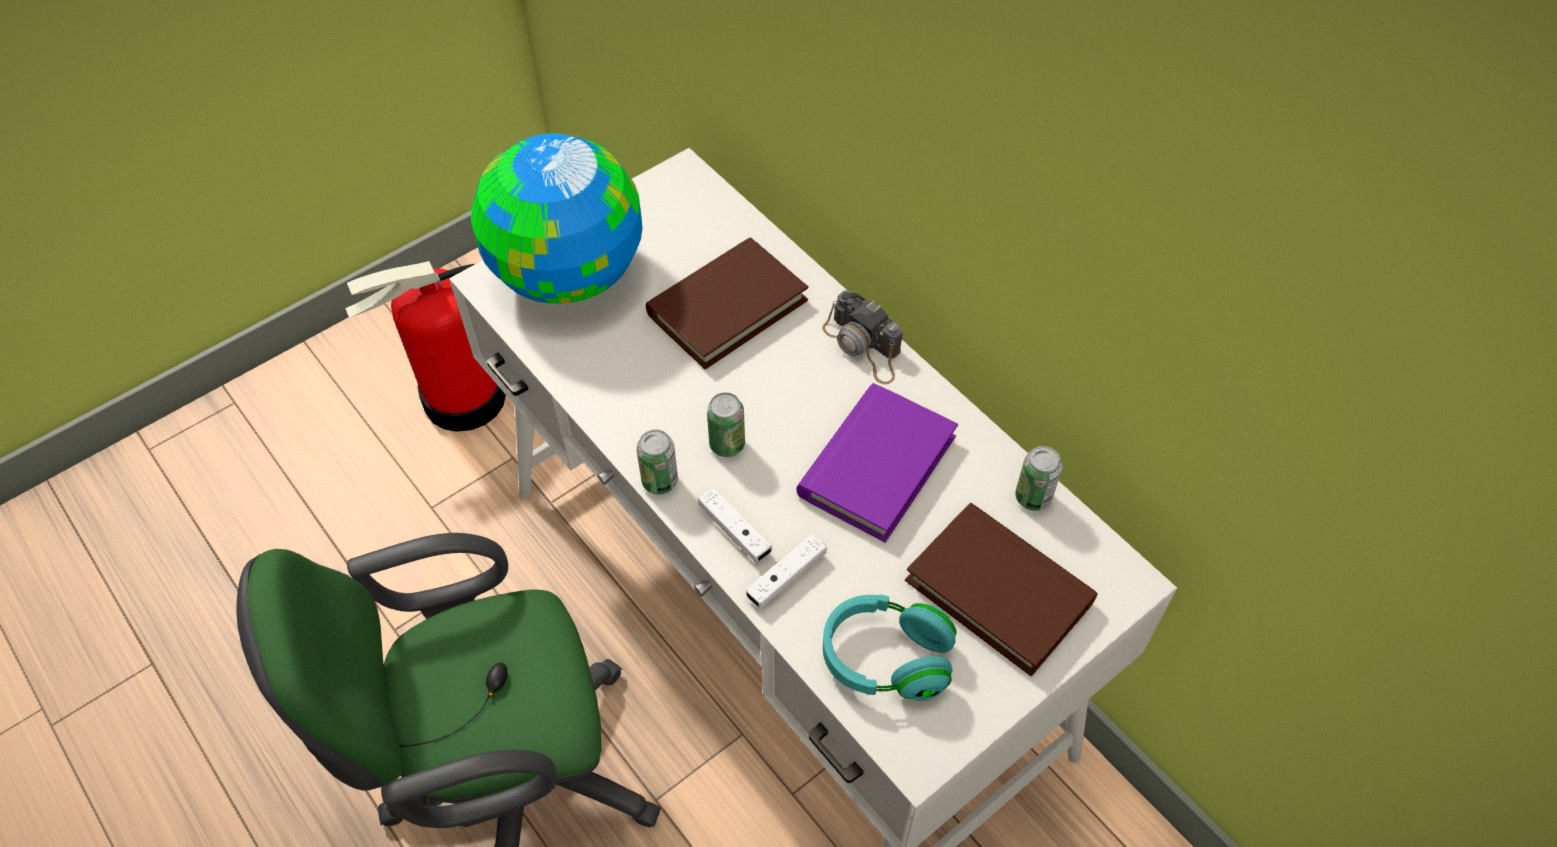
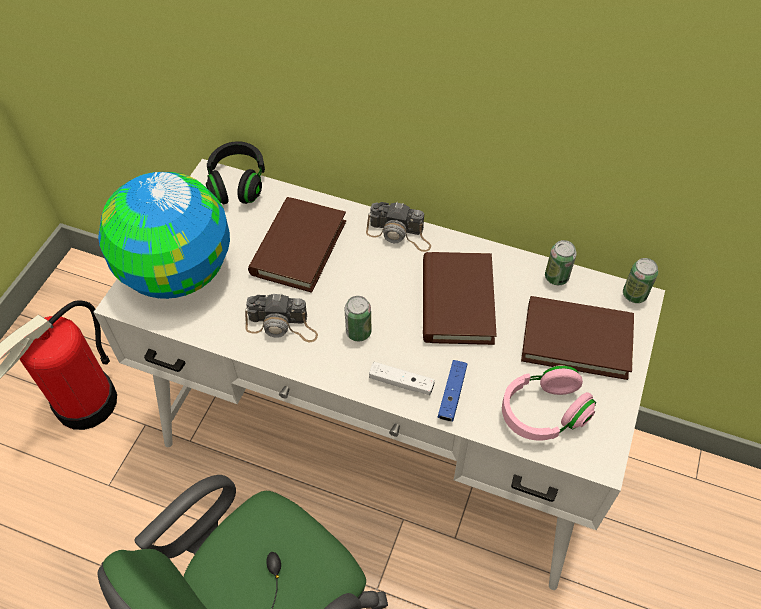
camera: 30 degrees left, 0 degrees up
can [636,430,678,494] -> can moved to [623,258,658,303]
white game controller [746,534,827,609] -> blue game controller [437,360,467,422]
purple book [796,383,958,543] -> brown book [423,252,497,345]
turquoise headphones [823,595,956,701] -> pink headphones [502,365,596,441]
none -> black headphones [206,141,265,204]
none -> camera [245,293,318,342]

